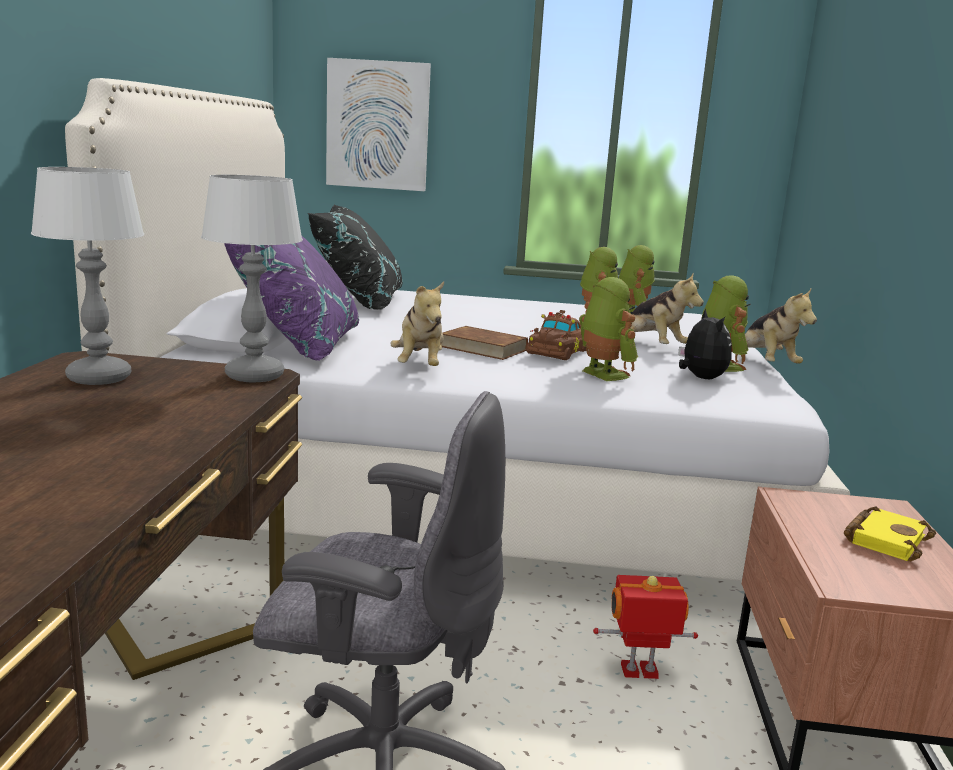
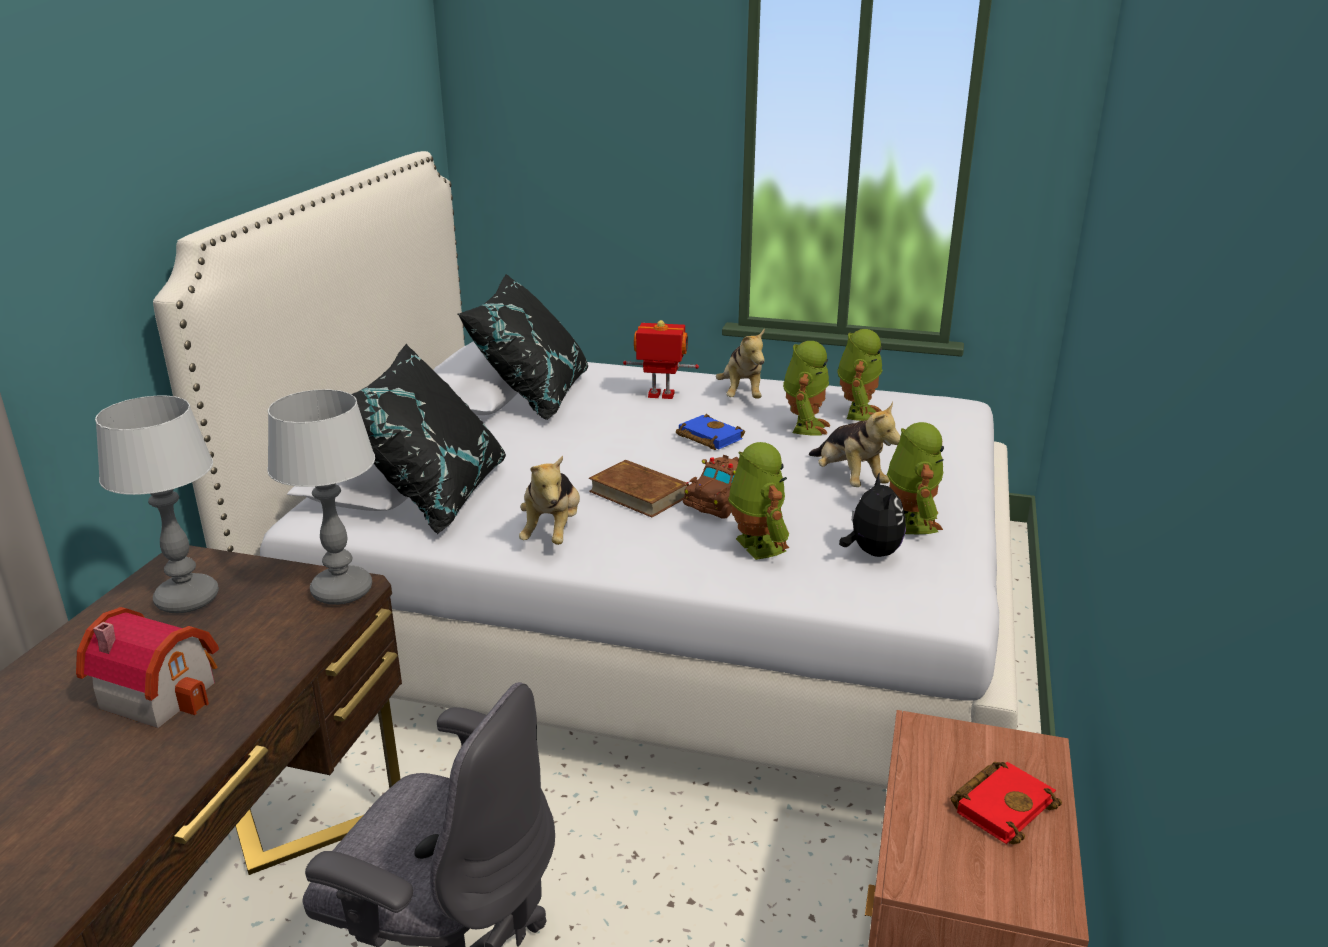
camera: 10 degrees right, 10 degrees up
purple pillow [224,236,359,361] -> black pillow [352,344,506,534]
picture [326,58,431,191] -> none
toy robot [593,575,698,679] -> toy robot moved to [623,320,699,399]
plush toy [745,289,817,363] -> plush toy moved to [716,328,765,399]
yellow book [844,506,936,561] -> red book [950,762,1062,844]
none -> toy house [76,607,219,728]
none -> blue book [676,414,745,450]

